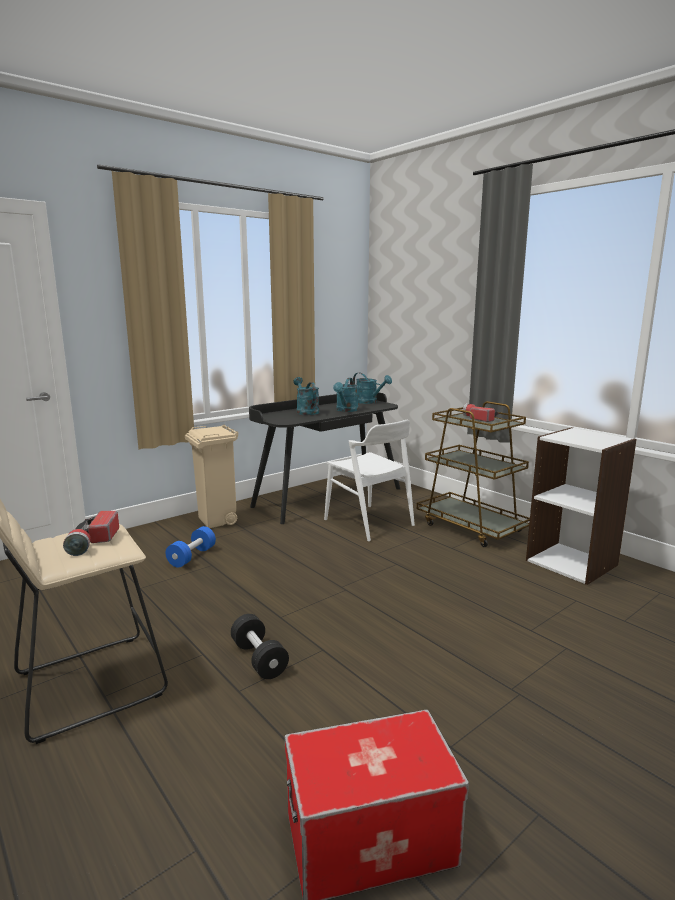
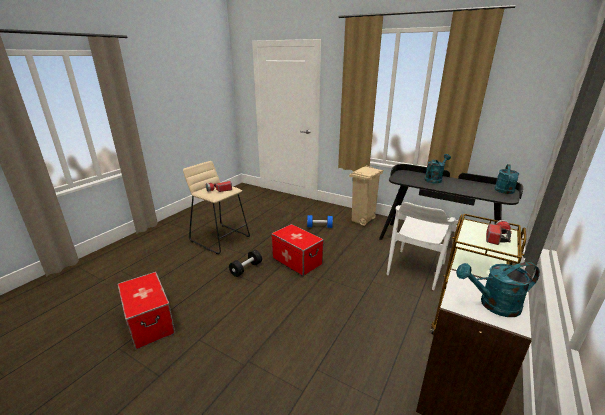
camera: 70 degrees right, 10 degrees up
turquoise watering can [333,378,358,412] -> turquoise watering can moved to [456,262,540,317]
none -> storage box [271,224,324,276]

